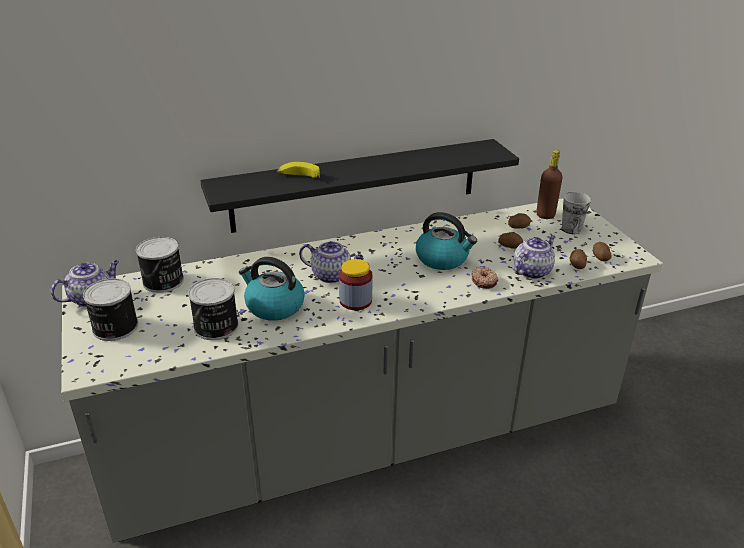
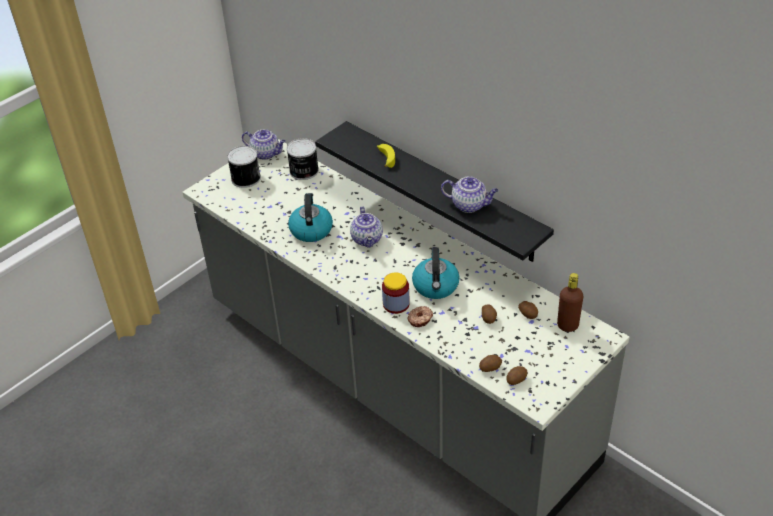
camera: 65 degrees right, 10 degrees up
can [188,278,239,340] -> none
jar [339,259,372,310] -> jar moved to [382,272,410,314]
teapot [514,235,556,279] -> teapot moved to [441,176,499,213]
cup [562,192,591,234] -> none

